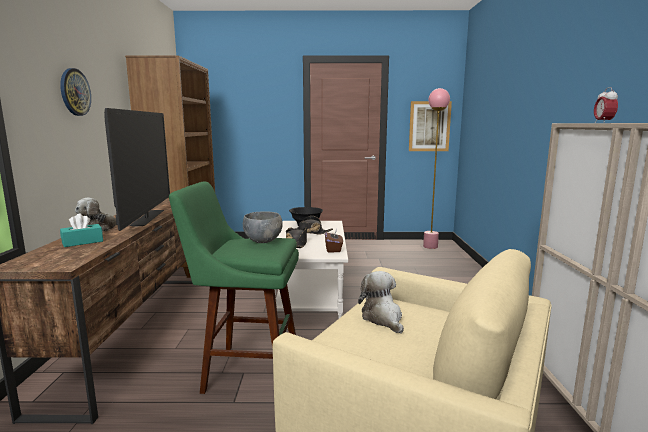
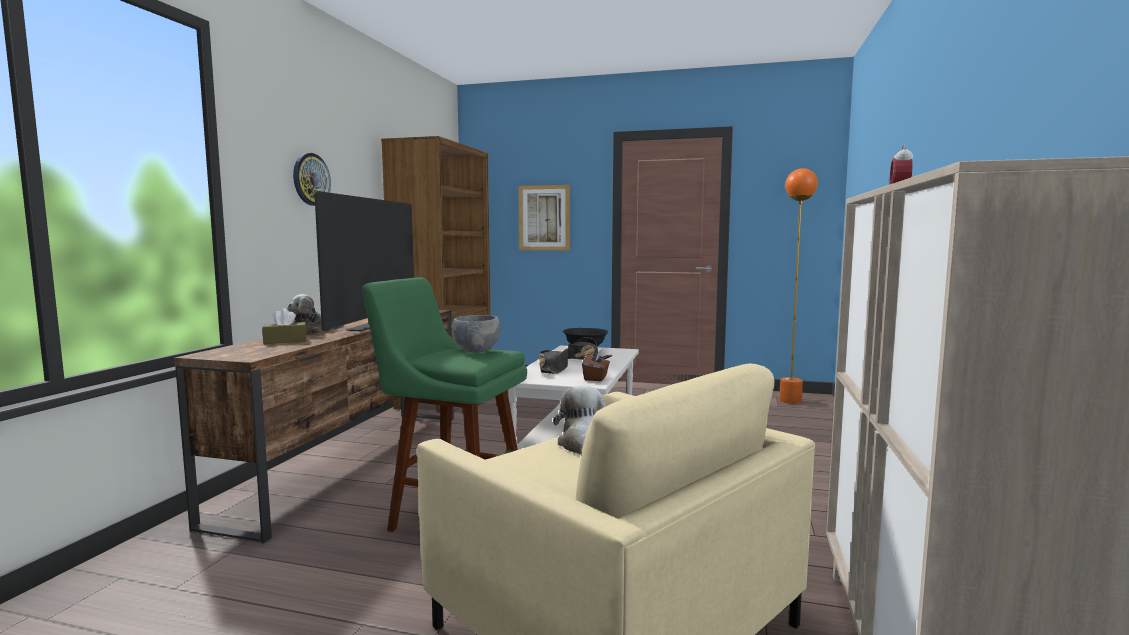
camera: 15 degrees right, 5 degrees down
turquoise tissue box [60,213,103,247] -> brown tissue box [262,308,307,344]
picture [409,101,452,151] -> picture moved to [519,185,570,250]
pink floor lamp [423,88,450,249] -> orange floor lamp [779,168,818,404]

